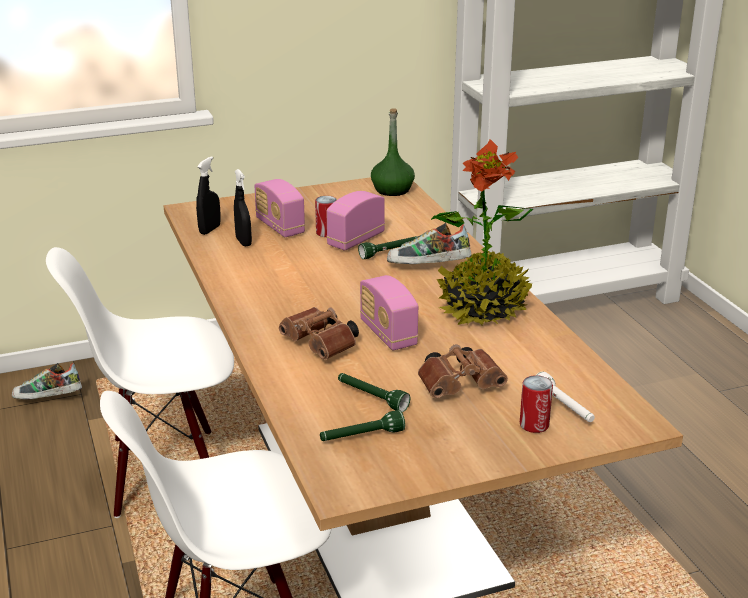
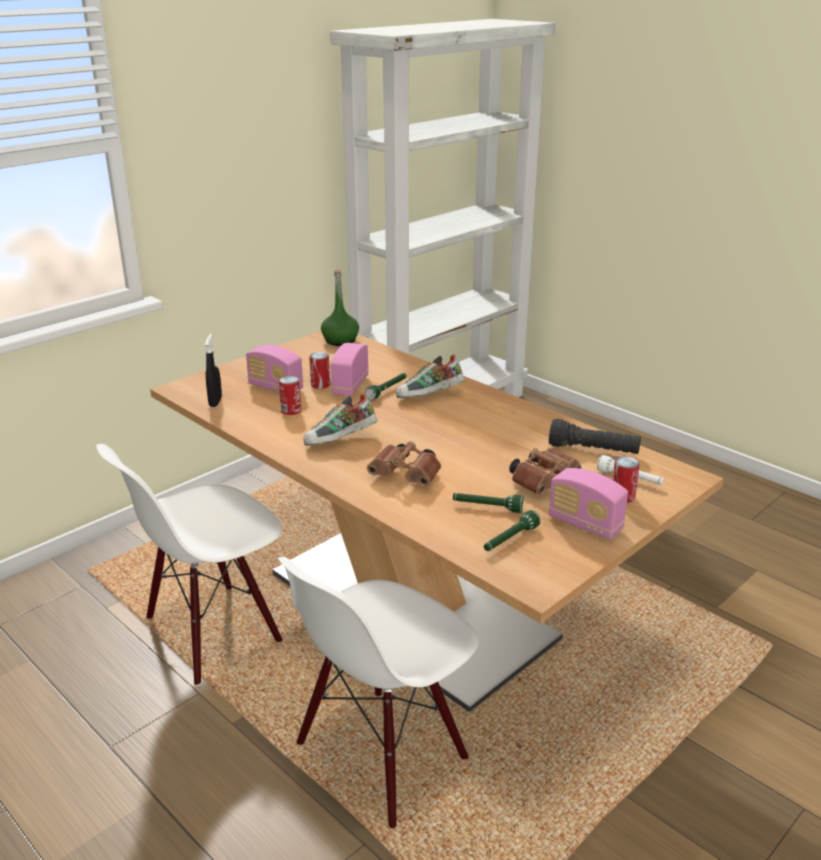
camera: 25 degrees left, 0 degrees up
shoe [12,363,82,399] -> shoe moved to [303,393,378,446]
black spray bottle [234,169,252,247] -> none
radio [360,275,418,350] -> radio moved to [548,468,628,540]
potted plant [431,139,533,326] -> none
none -> can [279,376,301,415]
none -> black flashlight [549,419,641,454]

